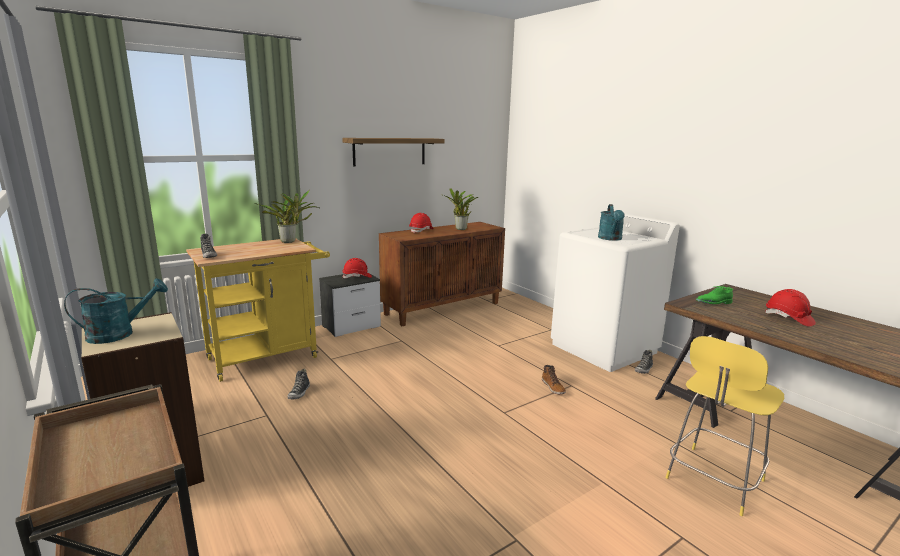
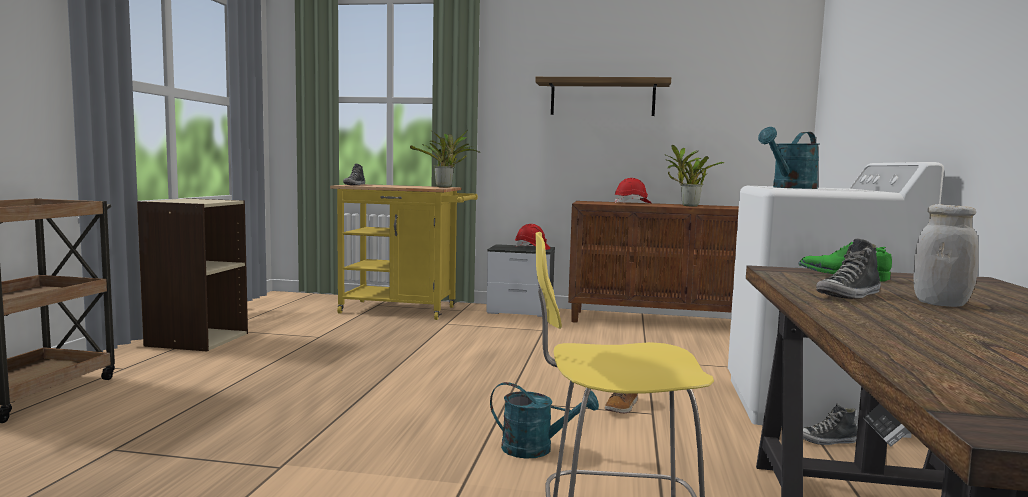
camera: 45 degrees right, 10 degrees down
turquoise watering can [64,278,168,344] -> turquoise watering can moved to [490,382,599,459]
shoe [287,369,310,399] -> shoe moved to [816,239,881,299]
red hard hat [765,289,816,327] -> white jar [914,204,979,307]

